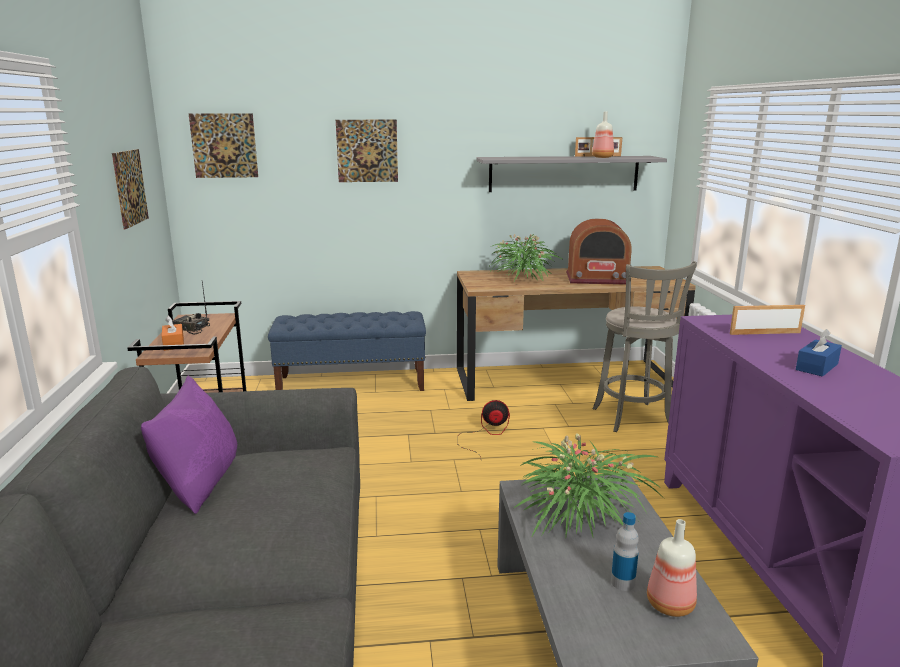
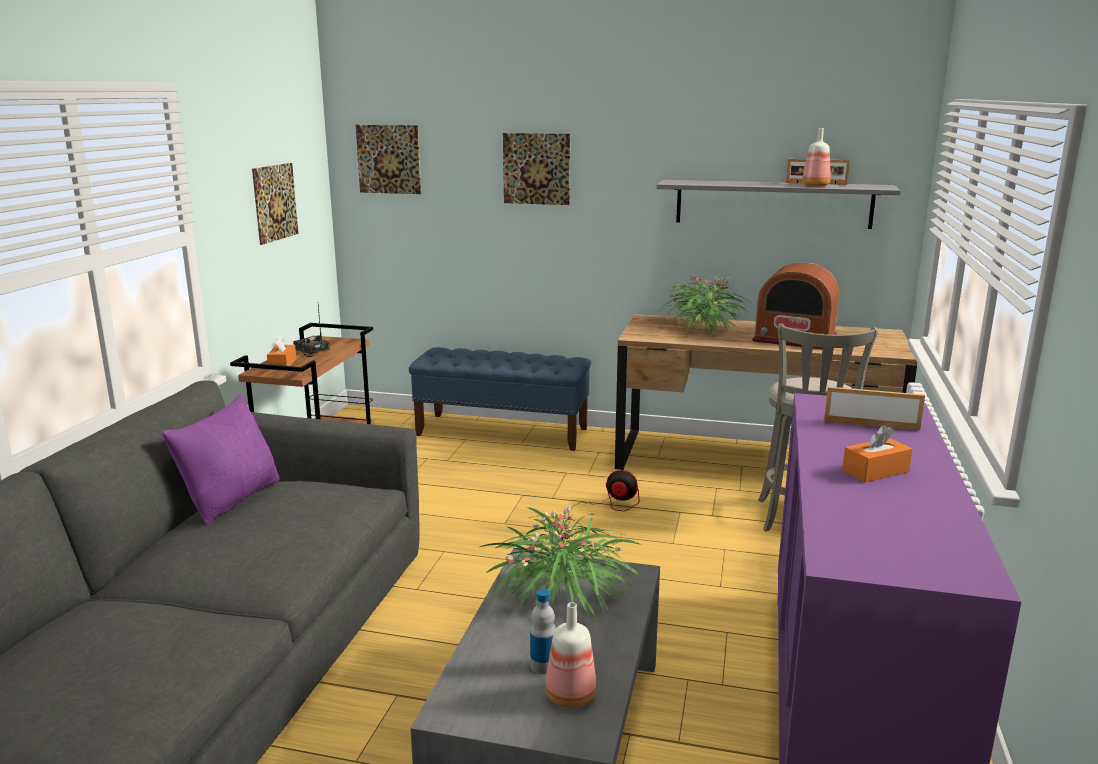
camera: 20 degrees right, 0 degrees up
blue tissue box [796,329,842,377] -> orange tissue box [842,425,912,482]

